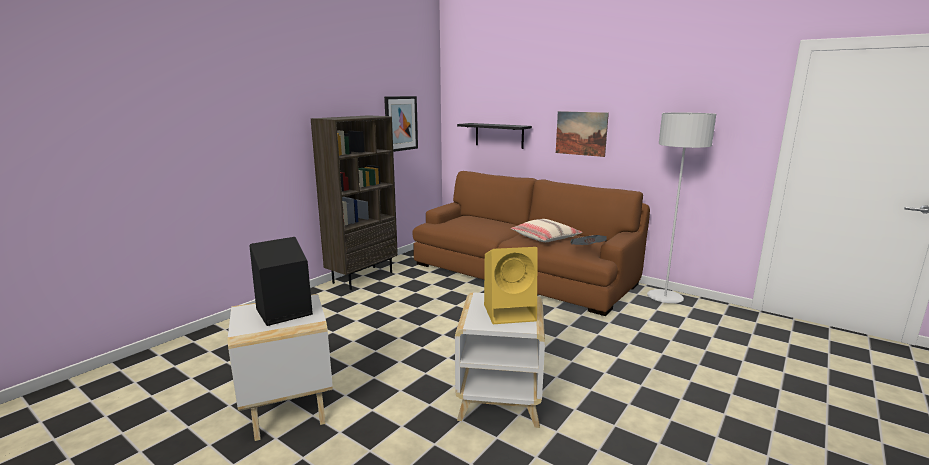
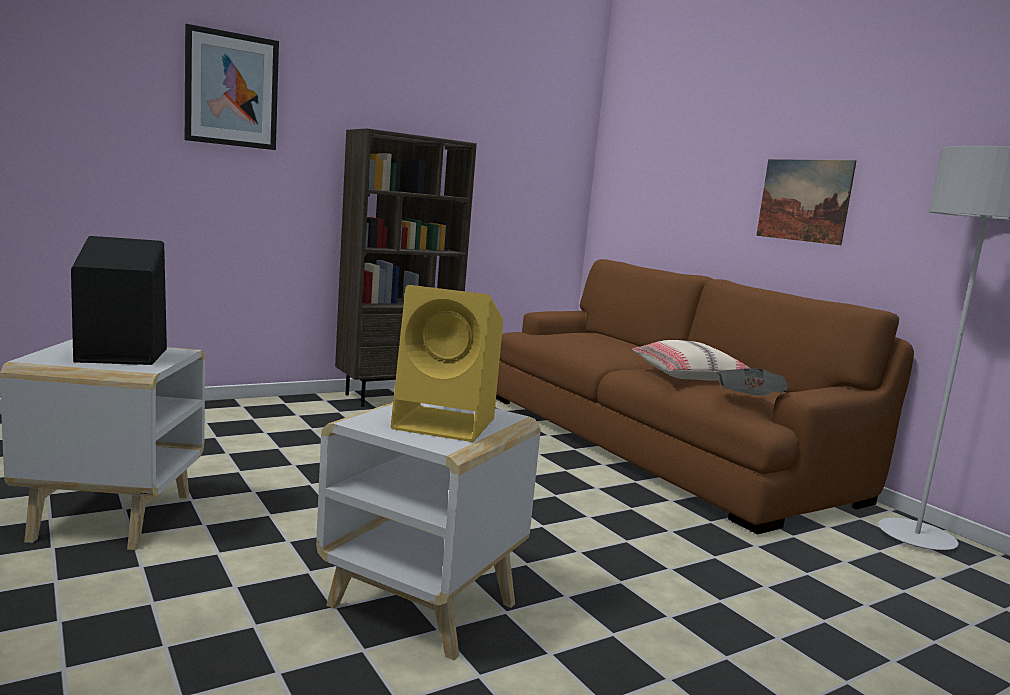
camera: 20 degrees right, 5 degrees down
picture [384,96,418,152] -> picture moved to [185,24,279,150]
black shelf [457,123,532,149] -> none

